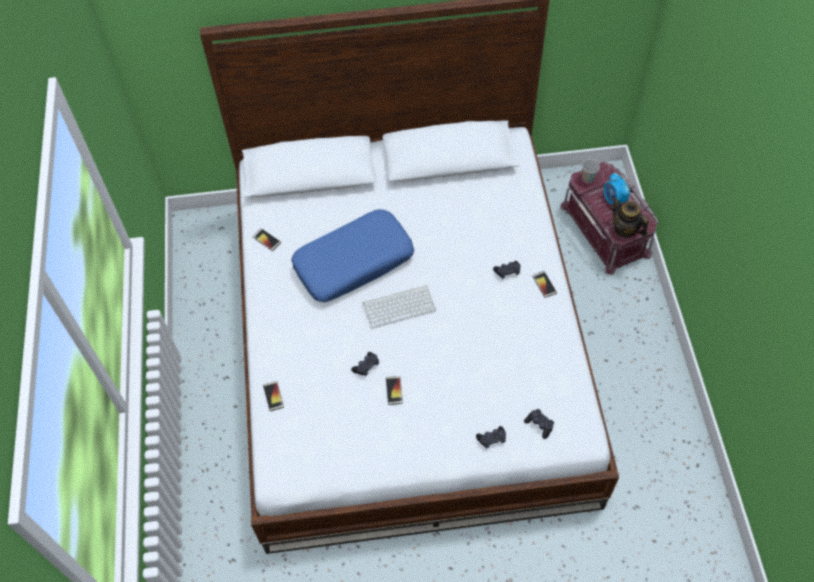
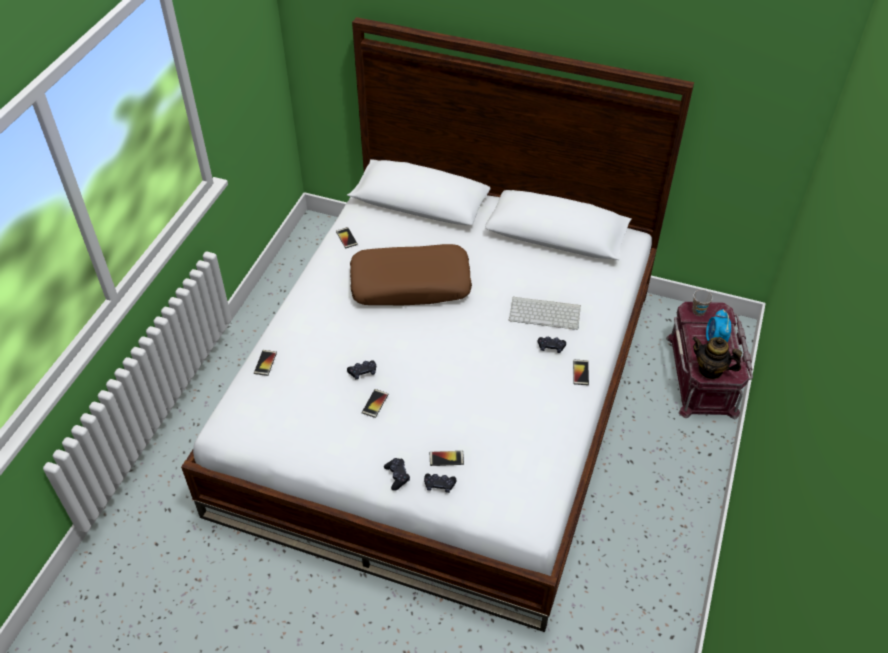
camera: 25 degrees right, 10 degrees down
blue pillow [291,209,414,302] -> brown pillow [350,244,472,305]
keyboard [363,285,436,329] -> keyboard moved to [509,297,581,330]
black game controller [524,409,554,439] -> black game controller moved to [384,458,410,491]
teapot [612,197,649,238] -> teapot turned 45 degrees counterclockwise [692,337,742,379]
none -> phone [430,451,464,466]

